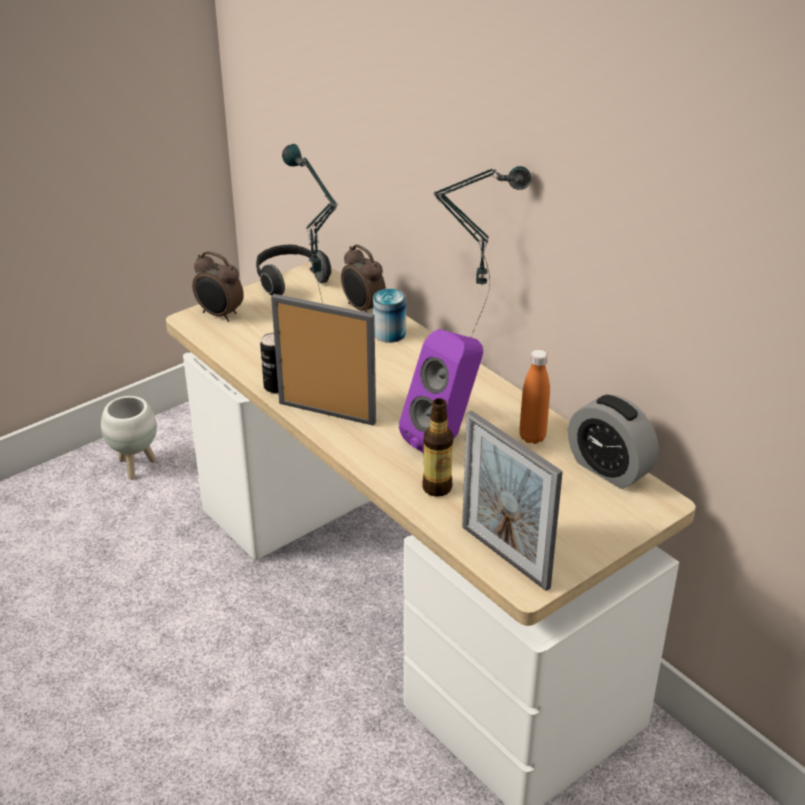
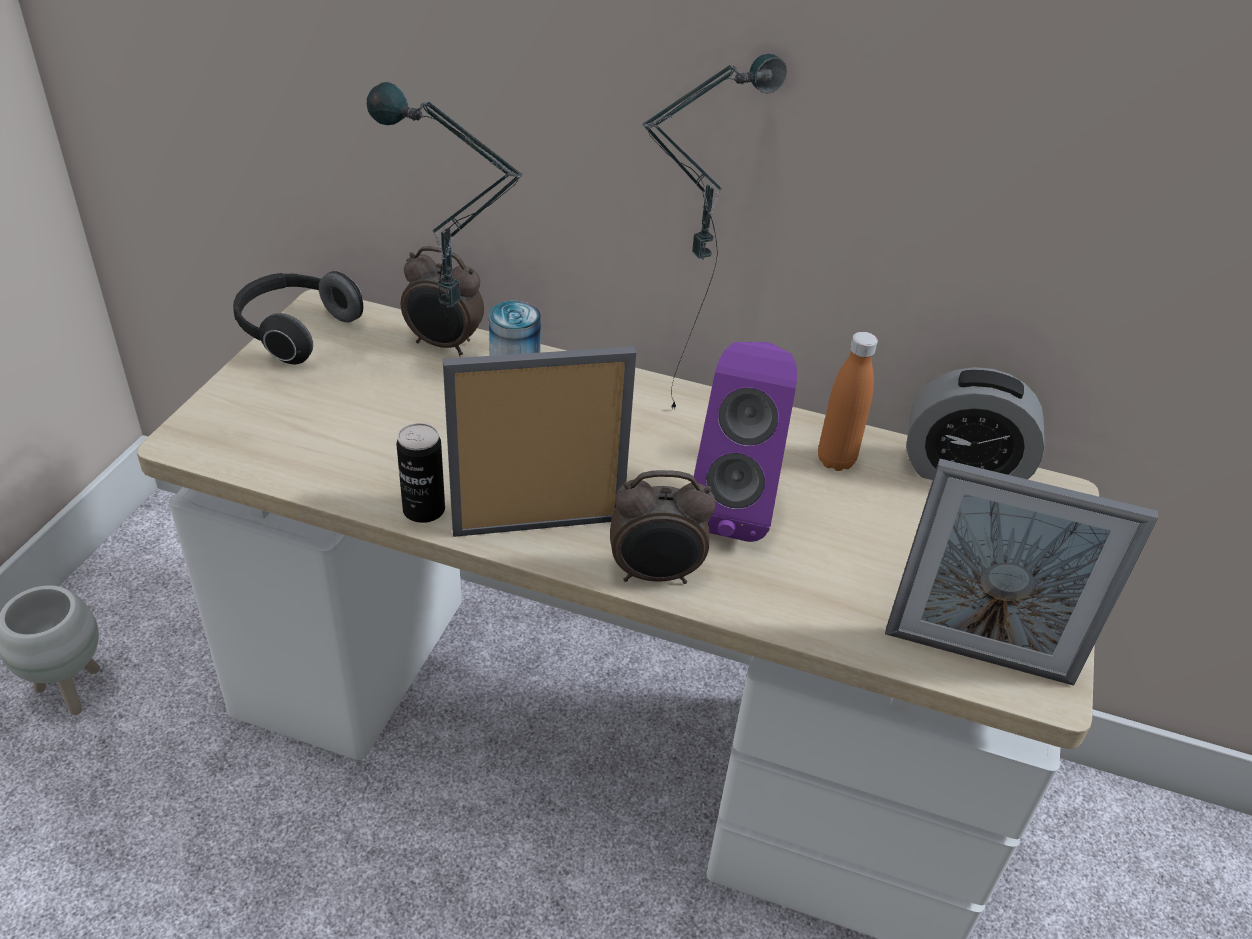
camera: 35 degrees left, 5 degrees up
alarm clock [192,251,244,322] -> alarm clock moved to [610,470,716,584]
bottle [422,398,453,497] -> none

